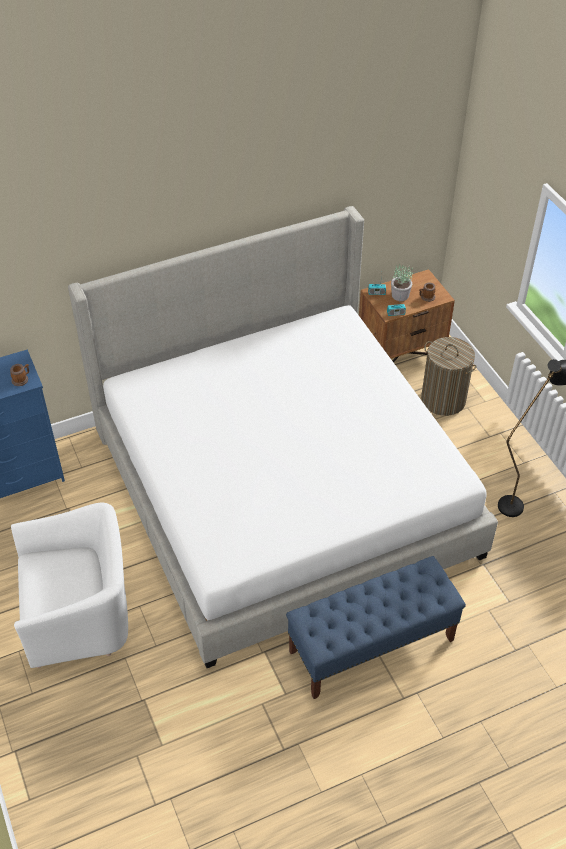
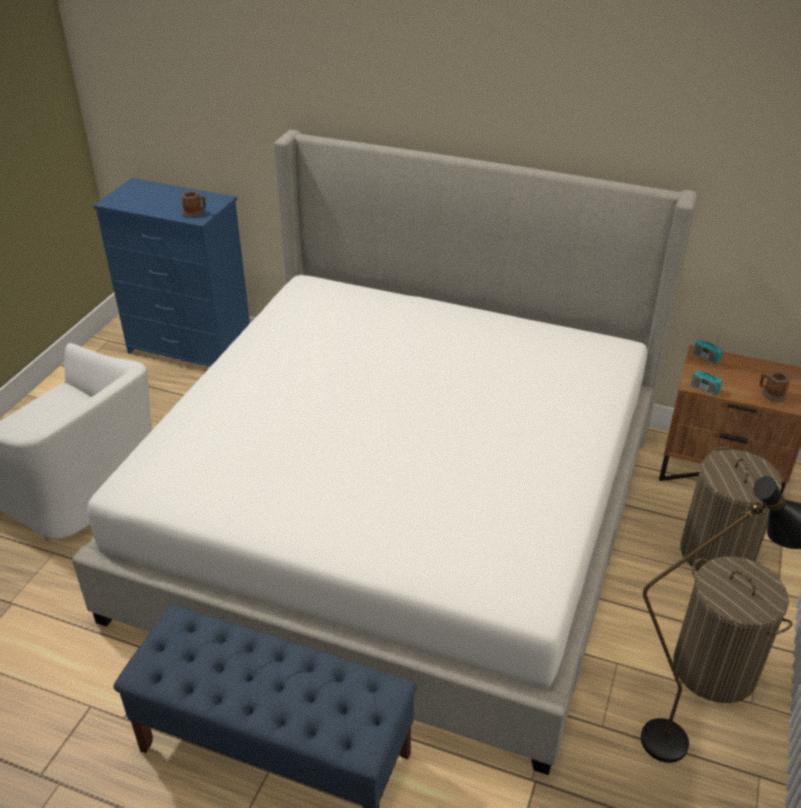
camera: 45 degrees right, 10 degrees down
potted plant [391,264,413,301] -> none
none -> laundry basket [673,556,792,703]

